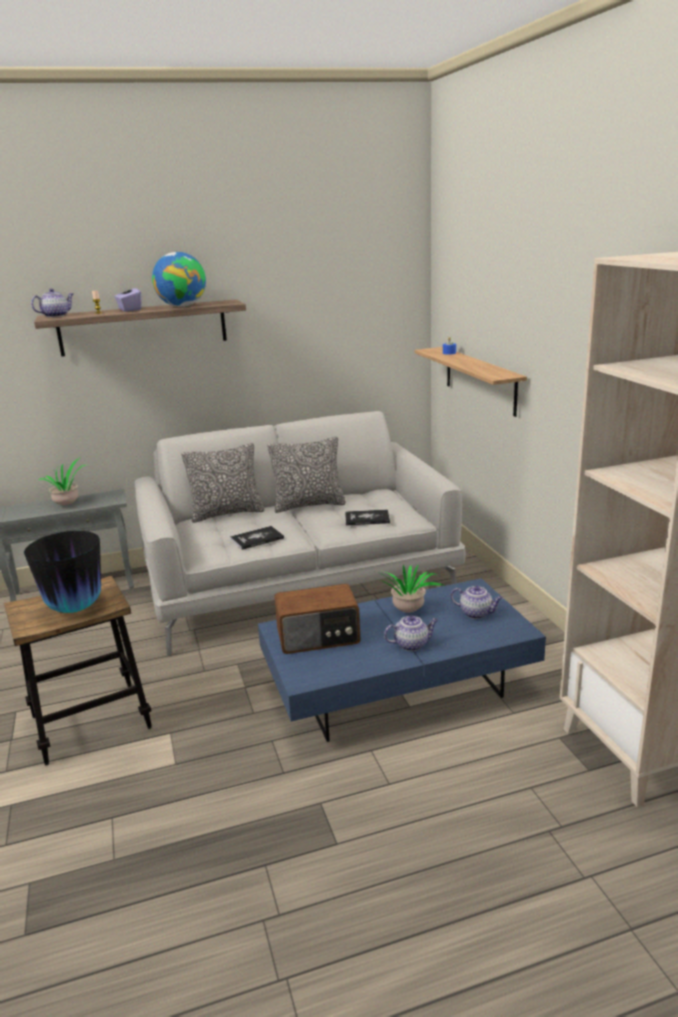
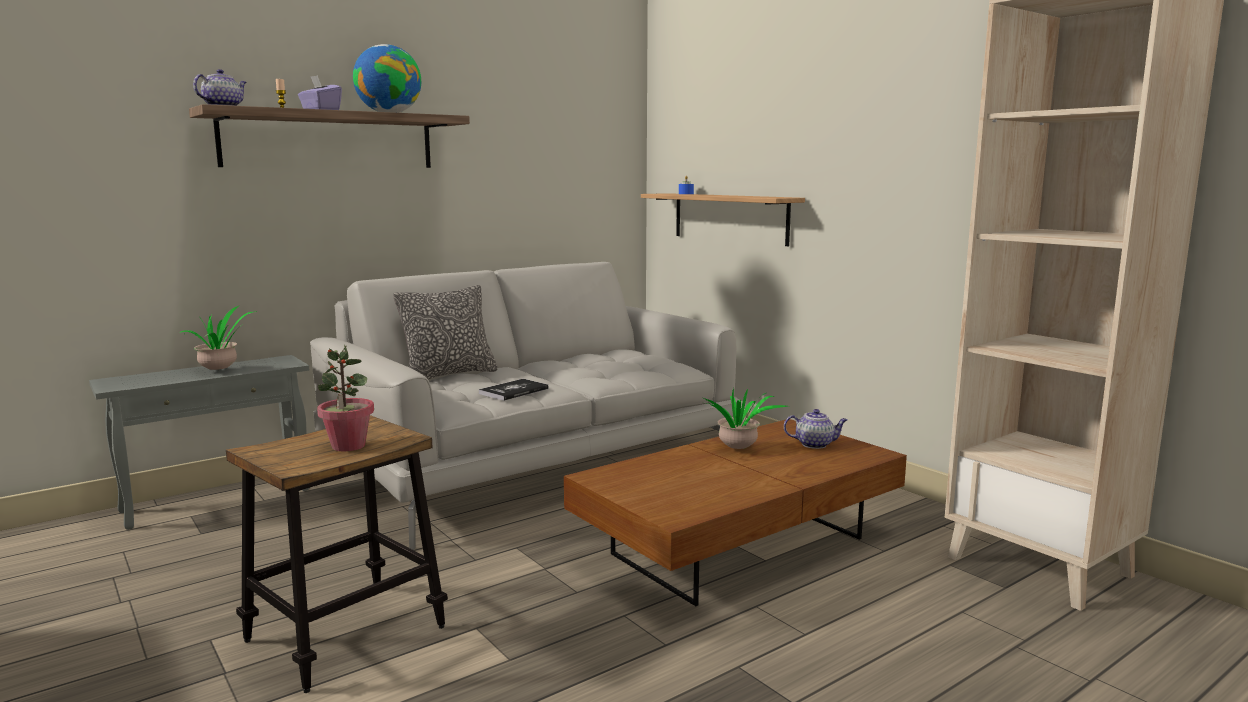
camera: 20 degrees left, 10 degrees down
vase [24,531,101,613] -> potted plant [317,344,374,451]
blue coffee table [258,578,546,742] -> brown coffee table [564,419,907,606]
pillow [267,437,346,513] -> none
radio [274,584,360,654] -> none
book [345,509,390,526] -> none
teapot [384,615,438,651] -> none

